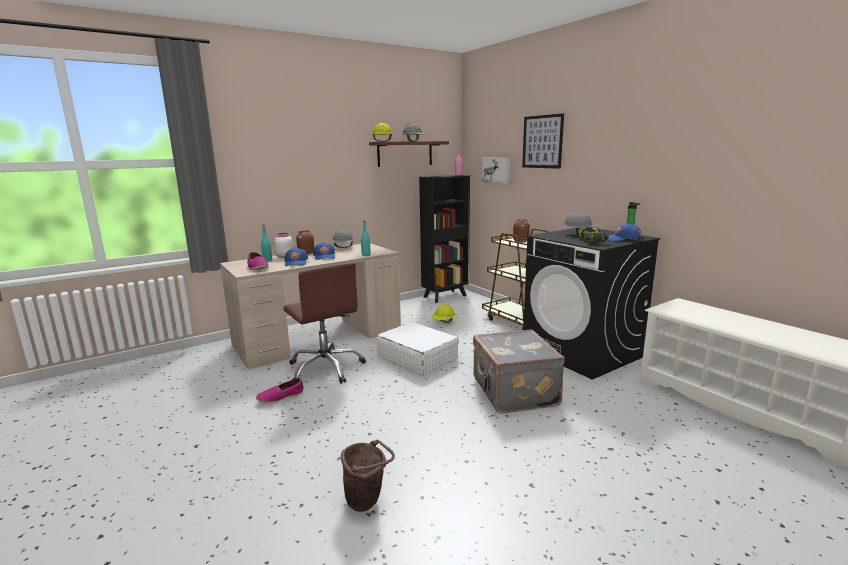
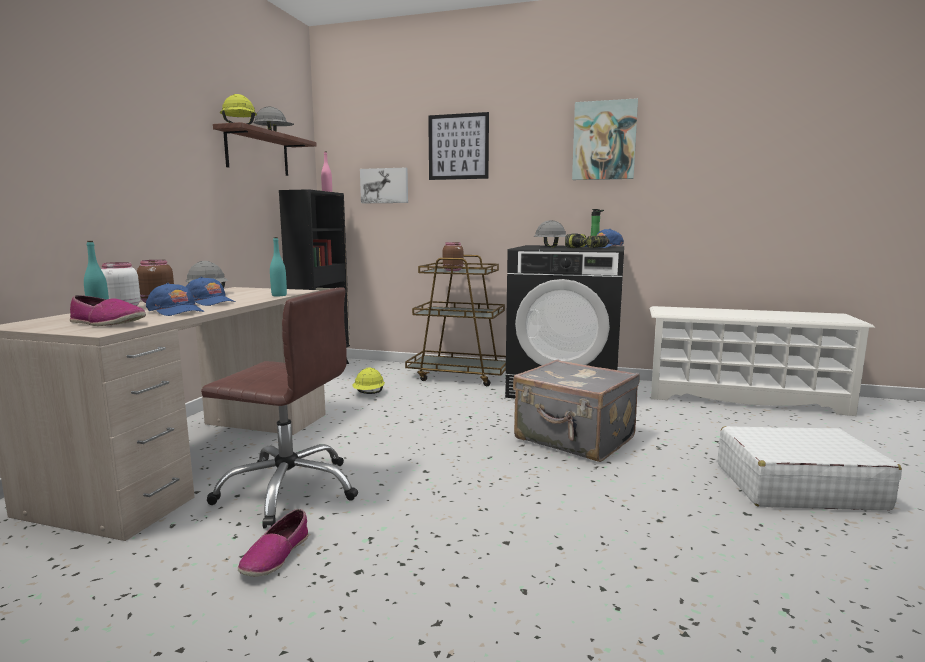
camera: 40 degrees left, 5 degrees down
brown bucket [341,440,395,512] -> none
white suitcase [376,322,459,375] -> white suitcase moved to [718,426,902,510]
none -> picture [572,98,638,180]

